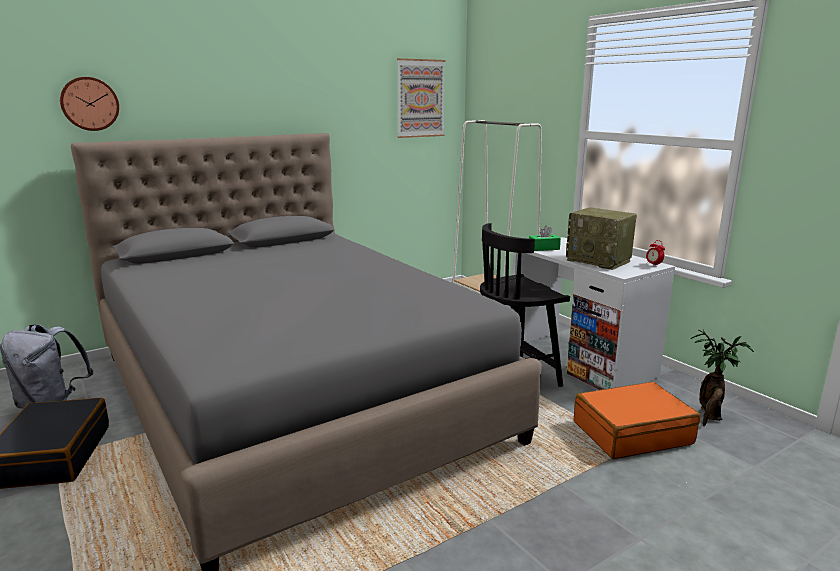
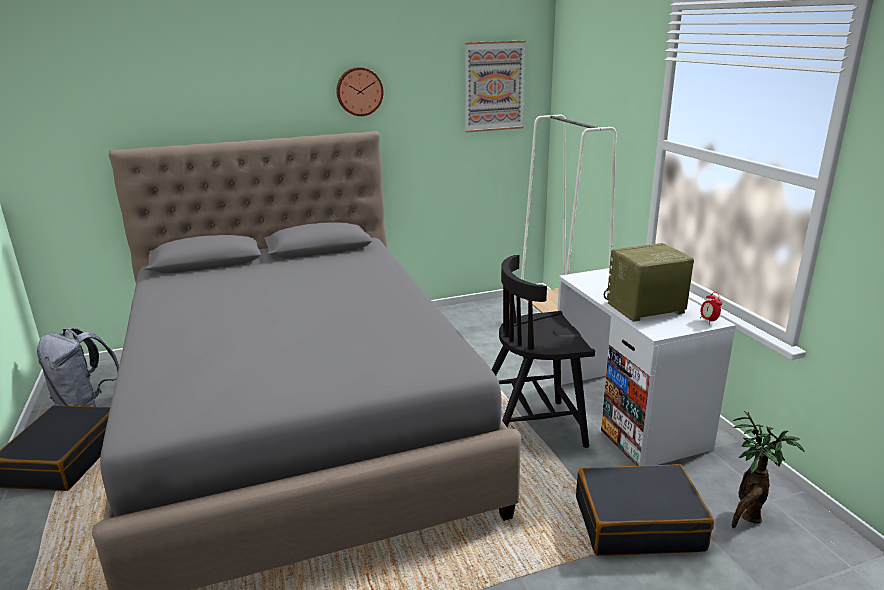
camera: 15 degrees right, 5 degrees up
wall clock [60,77,119,131] -> wall clock moved to [336,67,383,116]
green tissue box [529,226,561,251] -> none
radio [566,207,637,270] -> radio turned 105 degrees clockwise [604,243,694,322]
orange suitcase [574,382,700,459] -> black suitcase [576,464,714,556]

